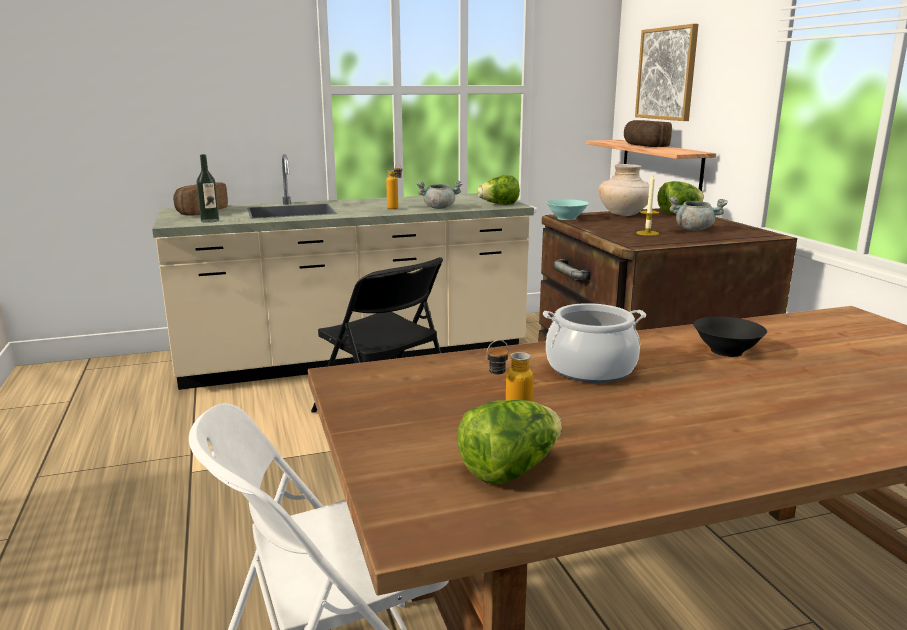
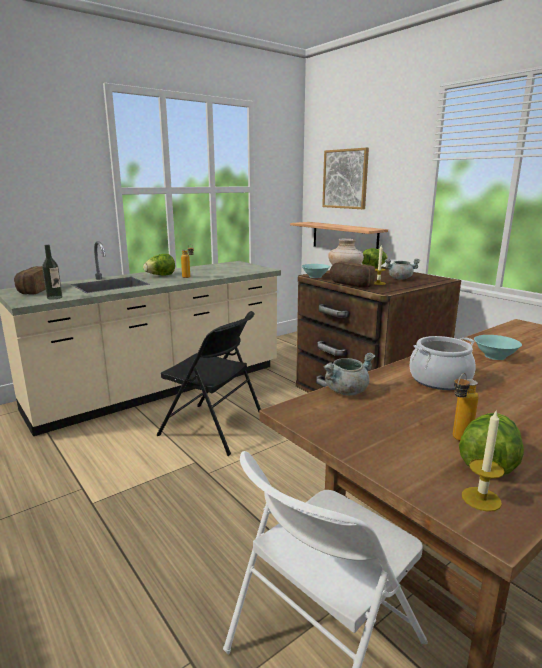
camera: 20 degrees left, 0 degrees up
grey cooking pot [417,181,463,209] -> grey cooking pot moved to [323,353,375,396]
lettuce [478,175,520,205] -> lettuce moved to [143,254,175,276]
bread [624,120,672,147] -> bread moved to [330,261,375,288]
black bowl [693,316,767,357] -> turquoise bowl [474,335,522,360]
none -> candle [462,409,504,512]

